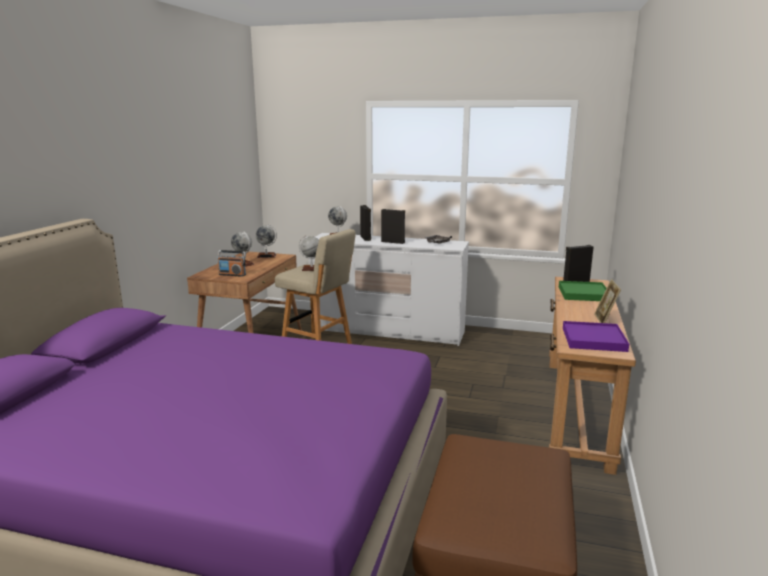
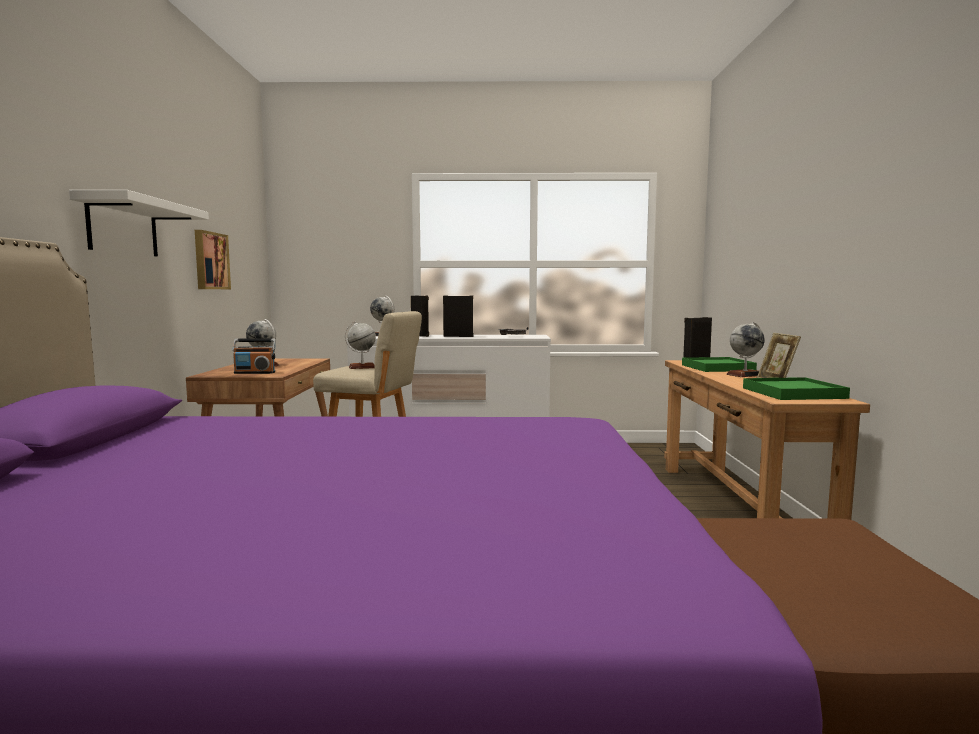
camera: 15 degrees left, 10 degrees down
globe [255,224,277,258] -> globe moved to [726,322,765,377]
purple tray [563,321,629,352] -> green tray [743,377,850,400]
none -> white shelf [69,190,209,256]
none -> picture [195,230,231,289]

